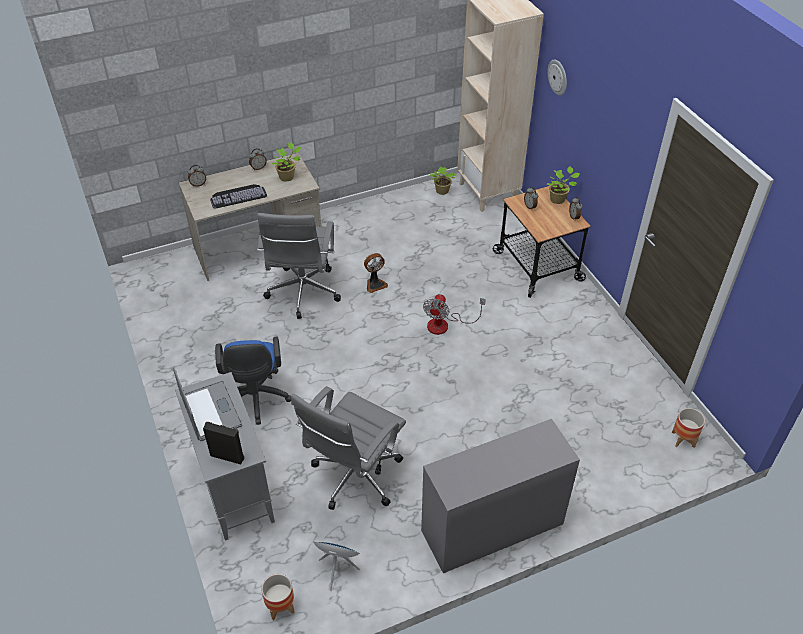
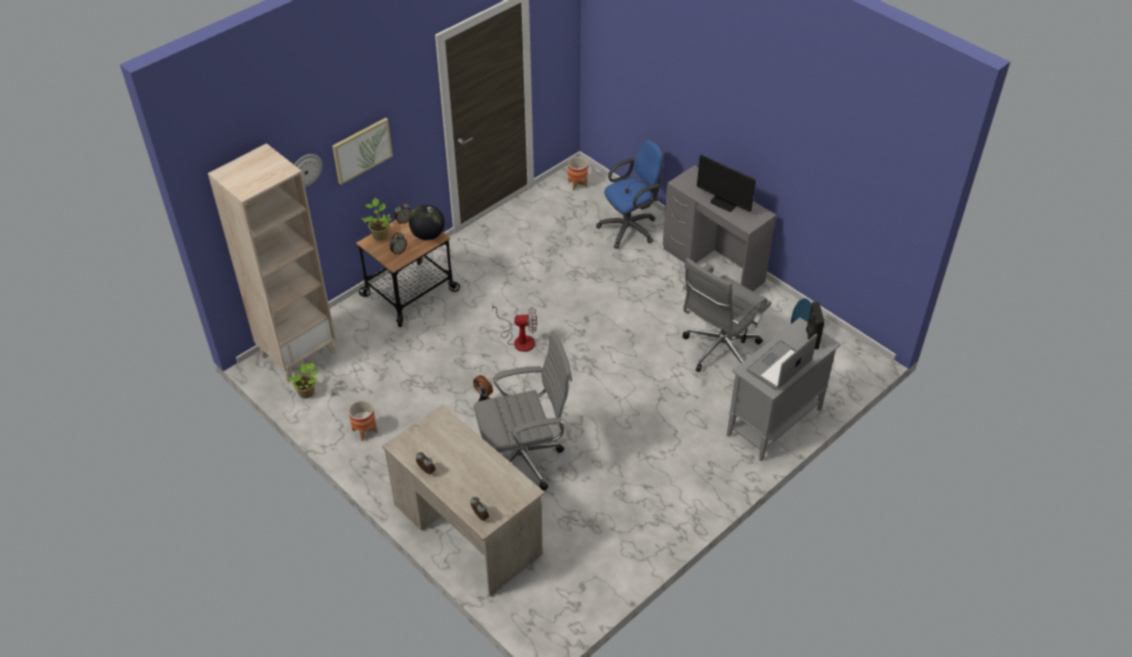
camera: 110 degrees left, 0 degrees up
keyboard [210,184,267,209] -> none
blue office chair [215,337,291,425] -> blue office chair moved to [596,140,664,249]
planter [262,574,295,620] -> planter moved to [349,401,377,441]
potted plant [272,142,301,181] -> none
grey office chair [291,386,406,510] -> grey office chair turned 120 degrees clockwise [681,258,771,372]
none -> picture [332,118,393,185]
none -> globe [409,205,445,240]
none -> monitor [697,155,756,212]

